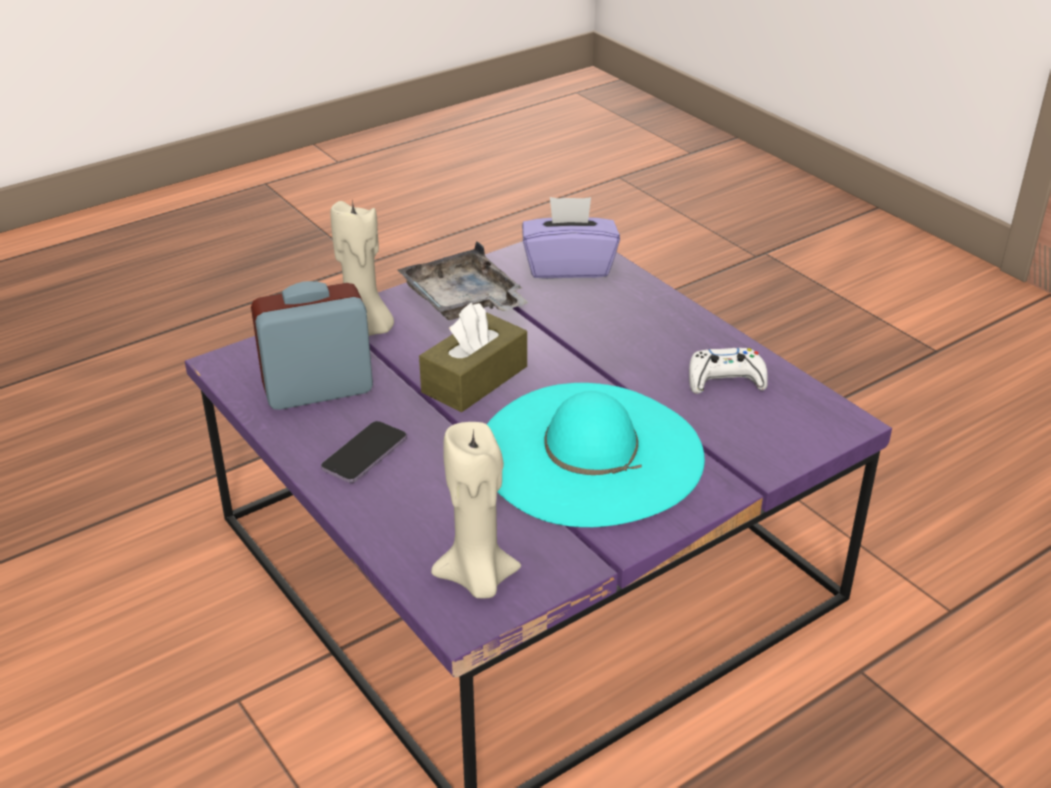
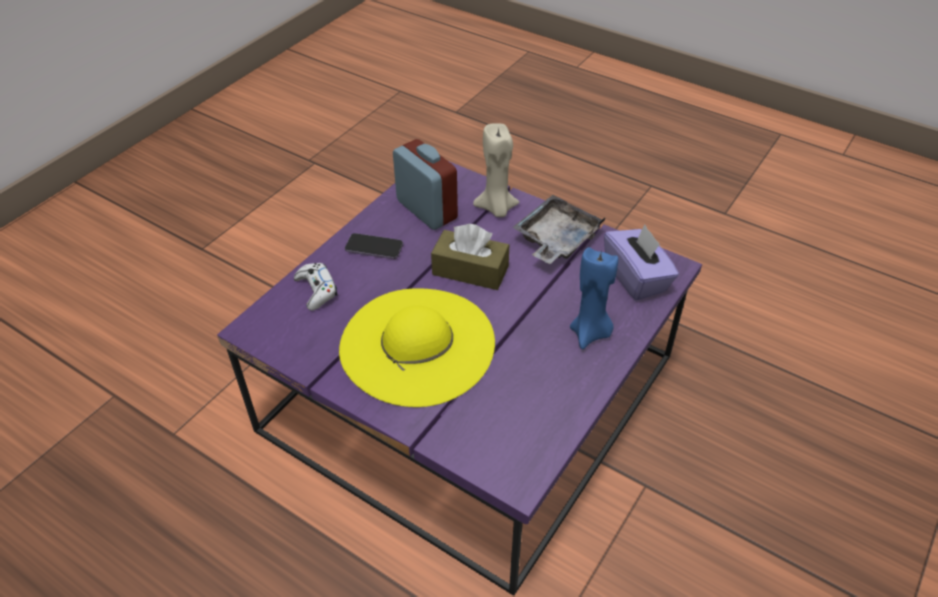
camera: 70 degrees right, 10 degrees up
beige candle [431,422,521,599] -> none
turquoise hat [487,383,705,527] -> yellow hat [339,288,495,407]
white game controller [689,348,768,394] -> white game controller moved to [294,263,337,311]
none -> blue candle [570,247,618,349]

